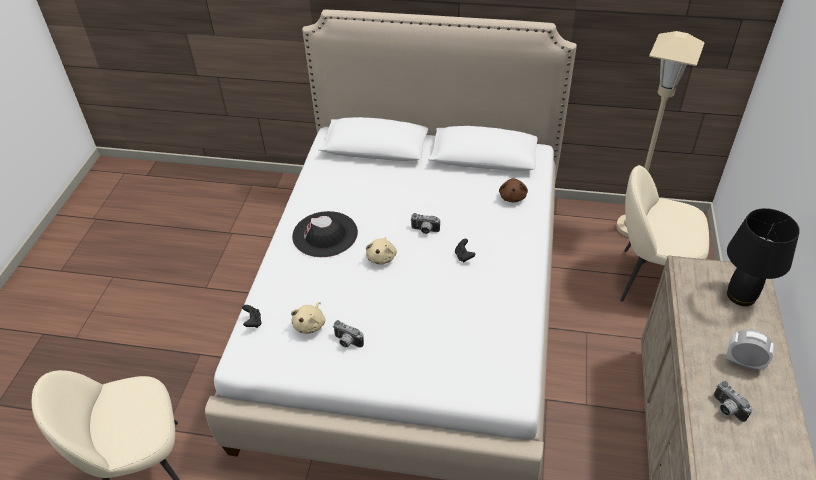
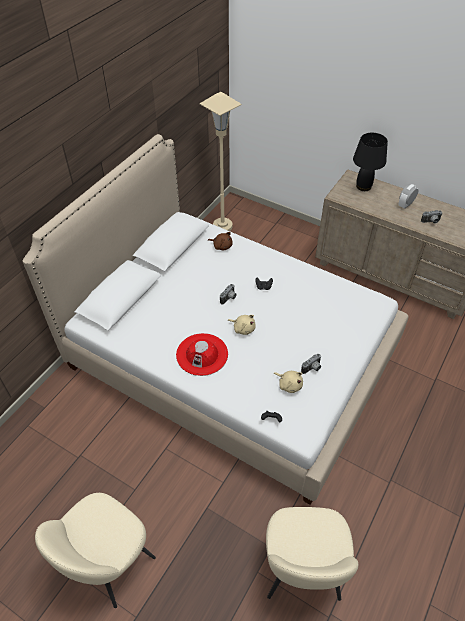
camera: 70 degrees left, 5 degrees up
black hat [292,211,358,257] -> red hat [176,333,228,376]
beige chair [620,165,709,302] -> beige chair moved to [35,493,156,608]

